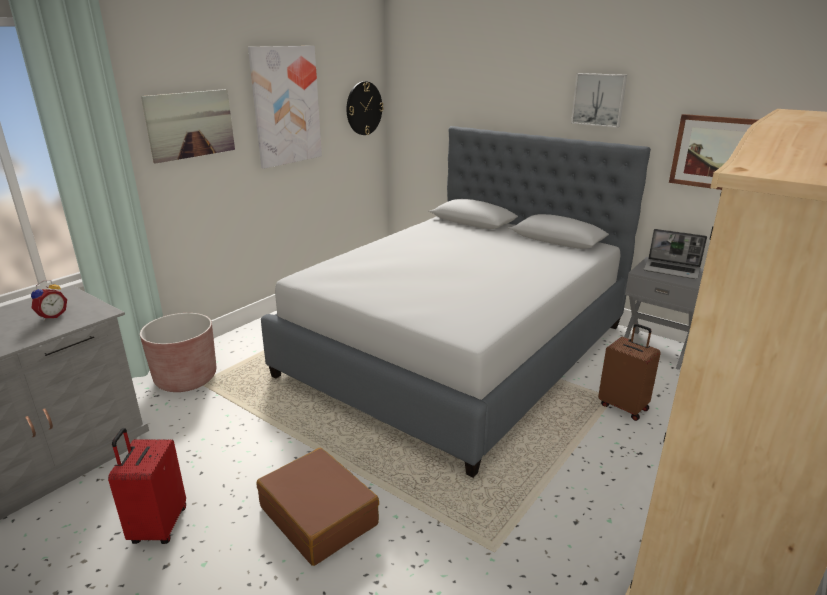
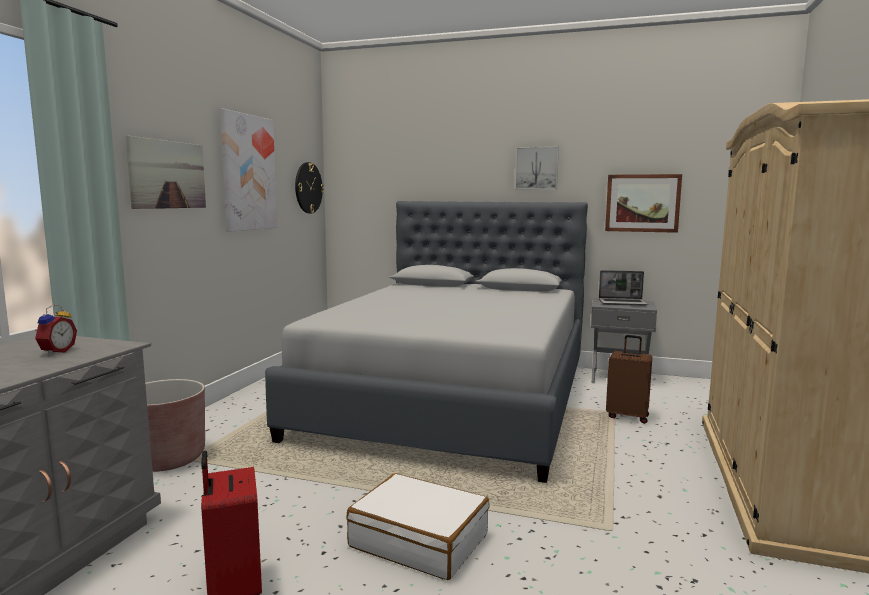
camera: 20 degrees left, 15 degrees down
brown suitcase [257,448,379,566] -> white suitcase [346,473,489,580]

